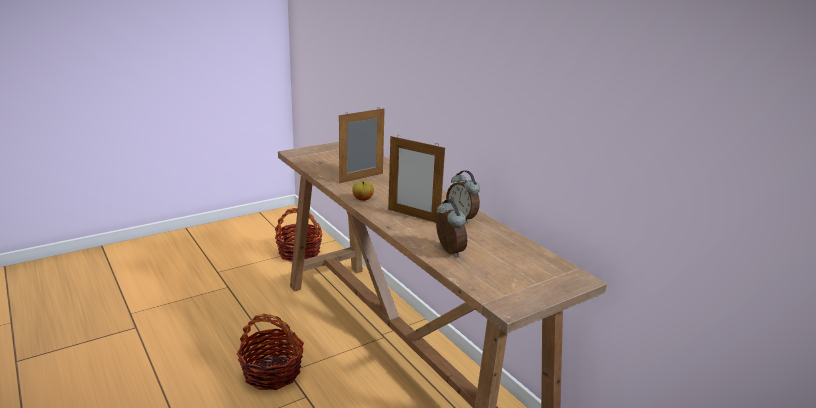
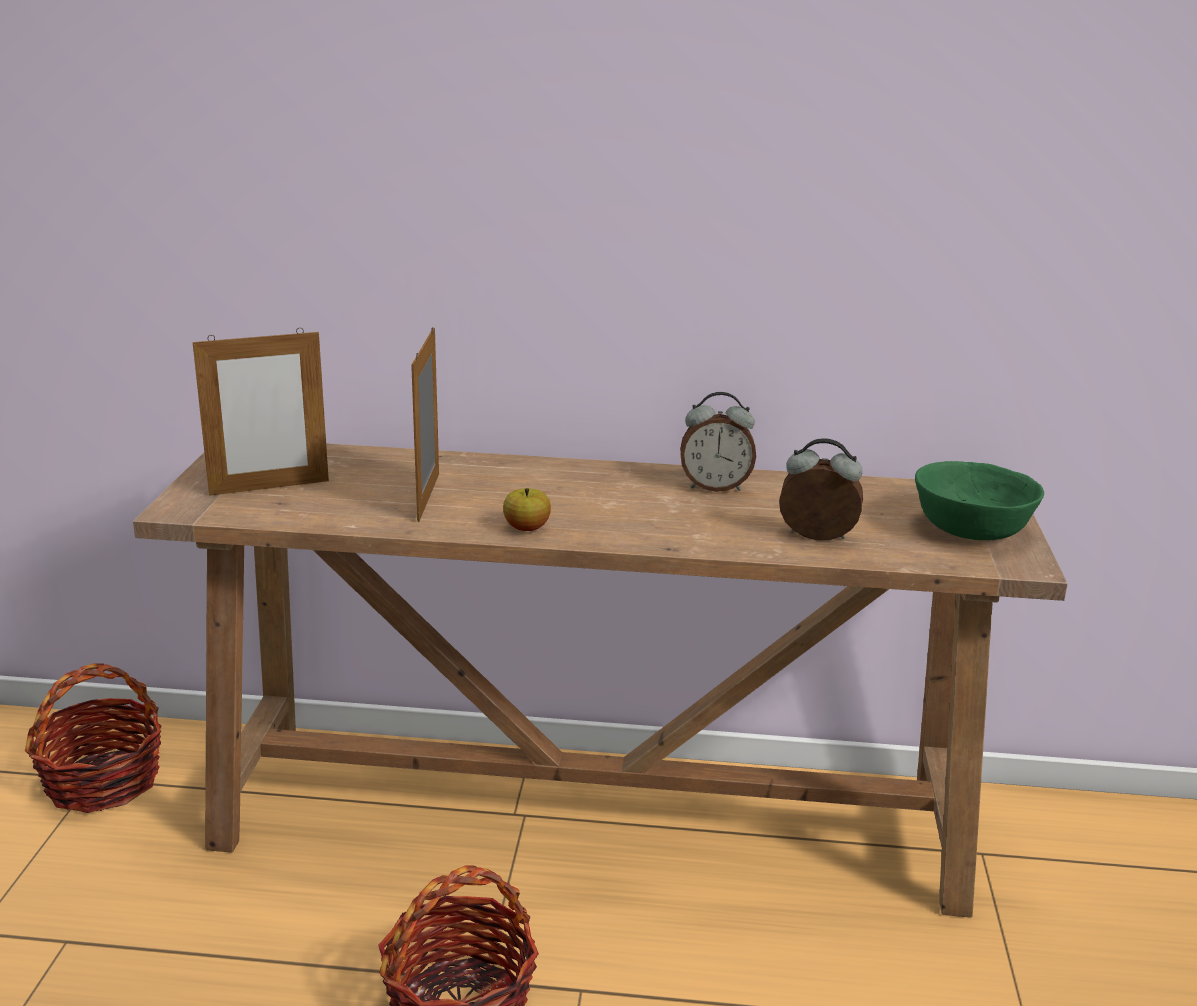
camera: 50 degrees left, 0 degrees up
picture frame [388,135,445,223] -> picture frame moved to [193,328,329,496]
none -> green bowl [915,461,1044,540]

